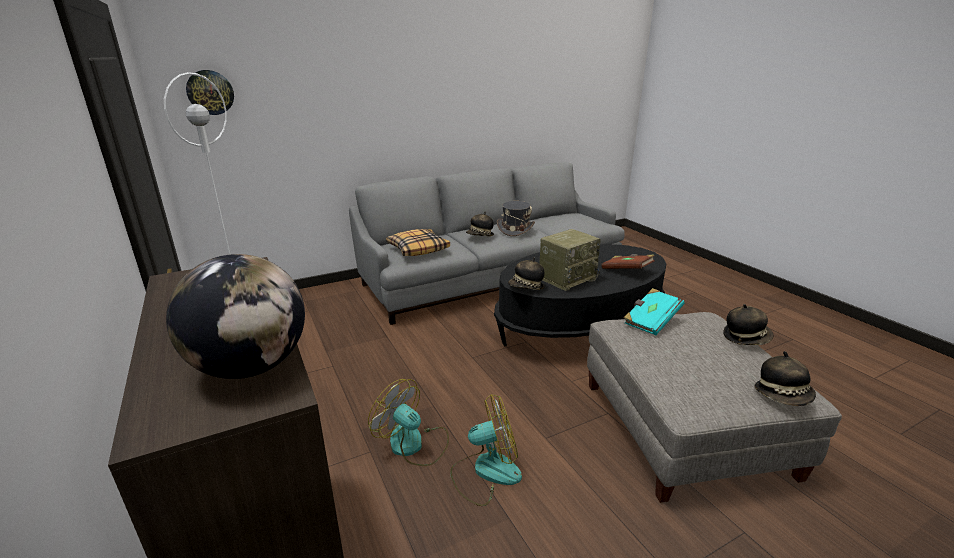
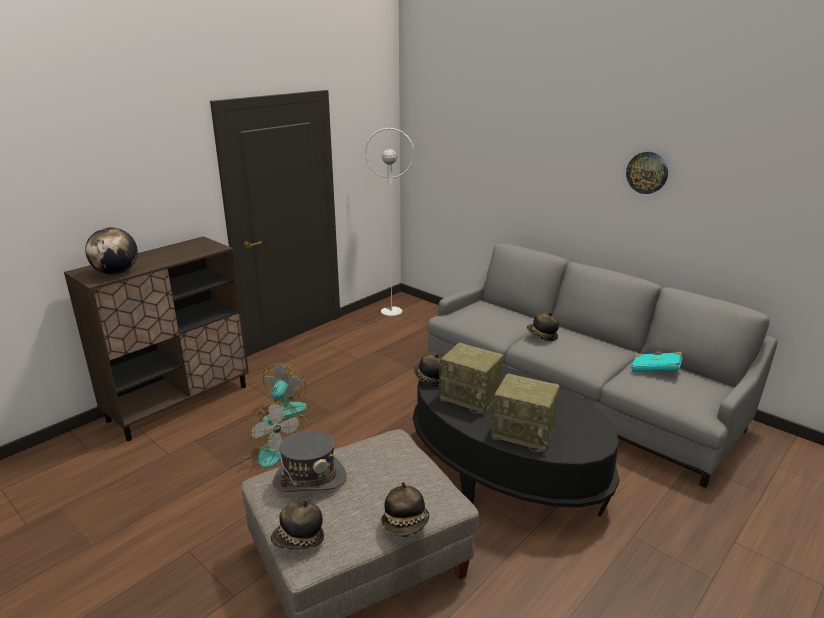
camera: 70 degrees right, 0 degrees up
wall clock [186,70,234,115] -> wall clock moved to [626,152,668,194]
pillow [386,229,450,256] -> none
grey hat [497,201,535,236] -> grey hat moved to [273,431,347,492]
brown book [601,254,655,269] -> radio [491,373,560,452]
turquoise book [624,288,685,335] -> turquoise book moved to [631,351,683,372]

